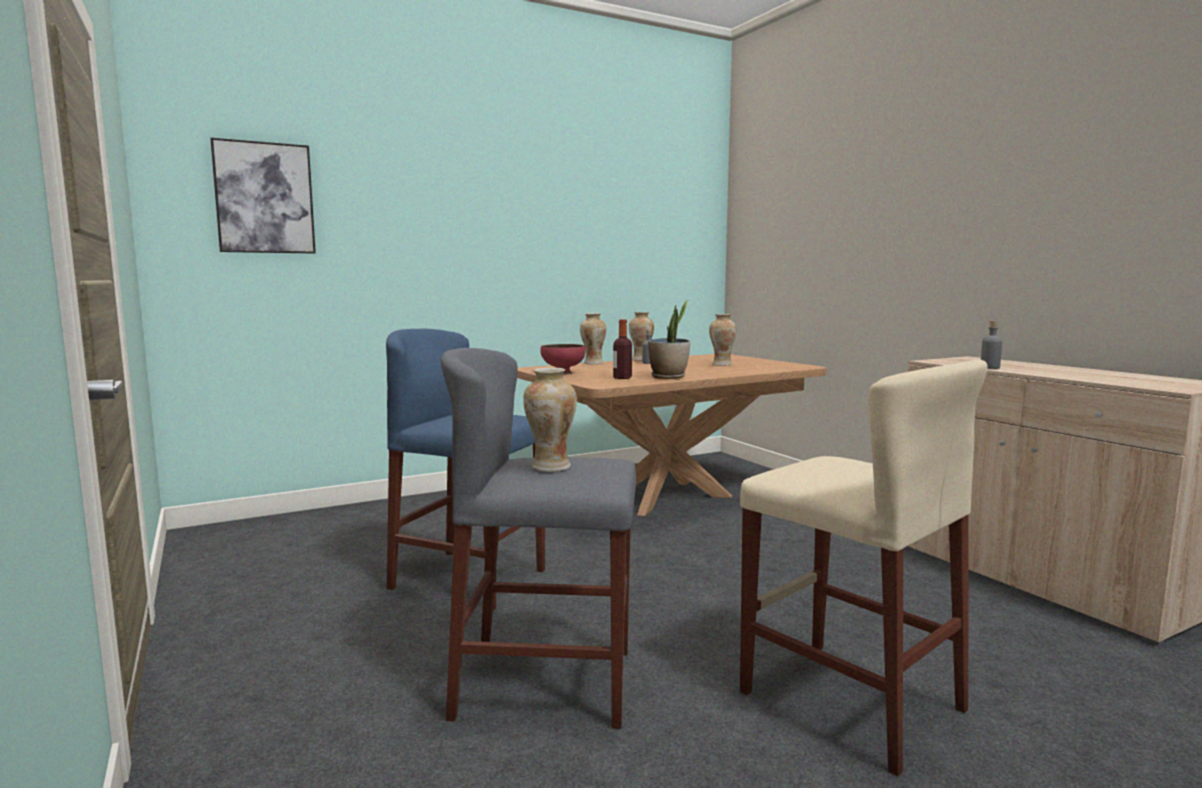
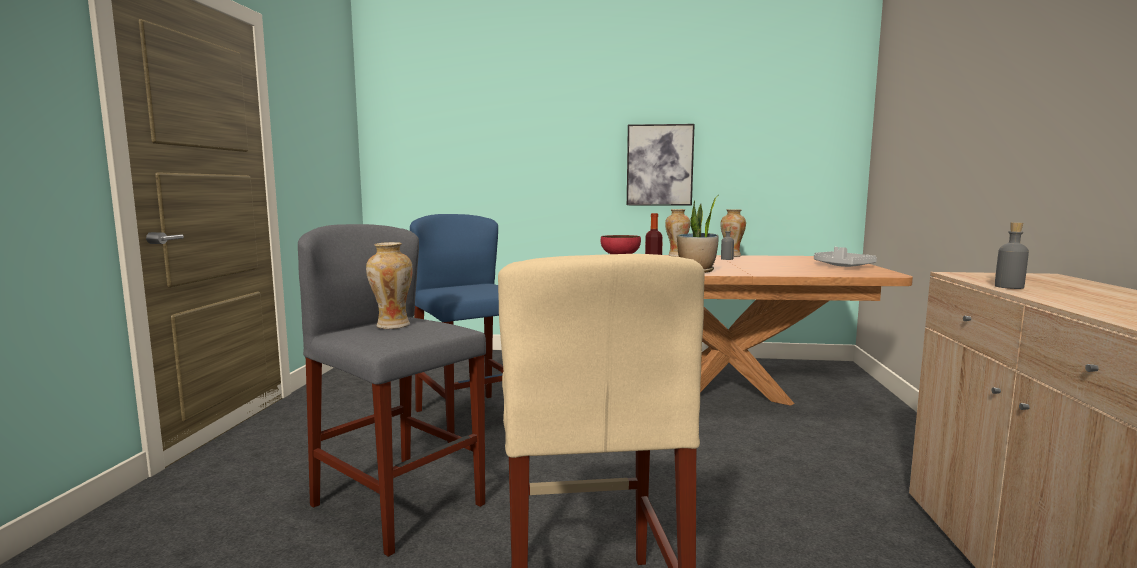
camera: 35 degrees right, 0 degrees up
picture [210,137,316,253] -> picture moved to [627,124,695,206]
vase [709,314,736,366] -> none
none -> grey tray [814,247,877,267]

